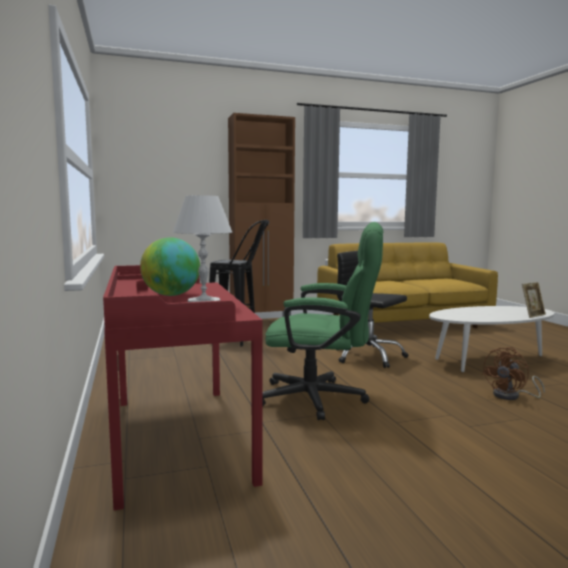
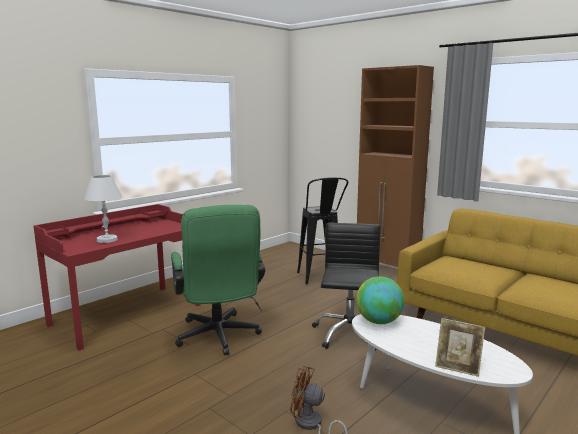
camera: 60 degrees right, 5 degrees up
globe [140,237,200,296] -> globe moved to [356,276,404,324]

